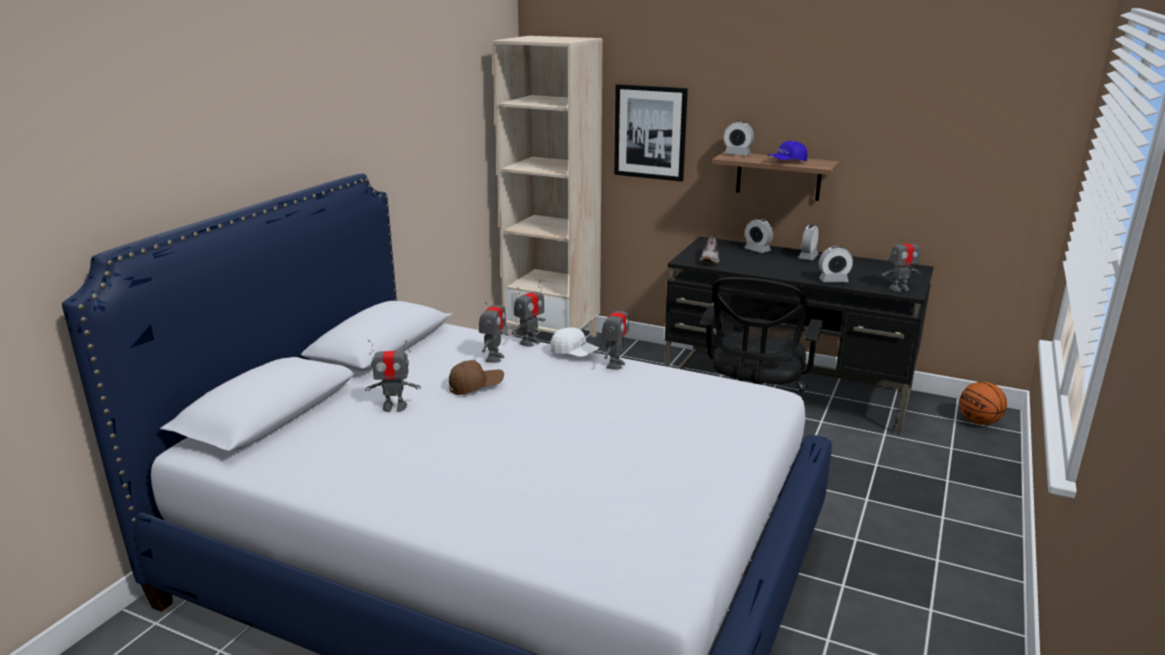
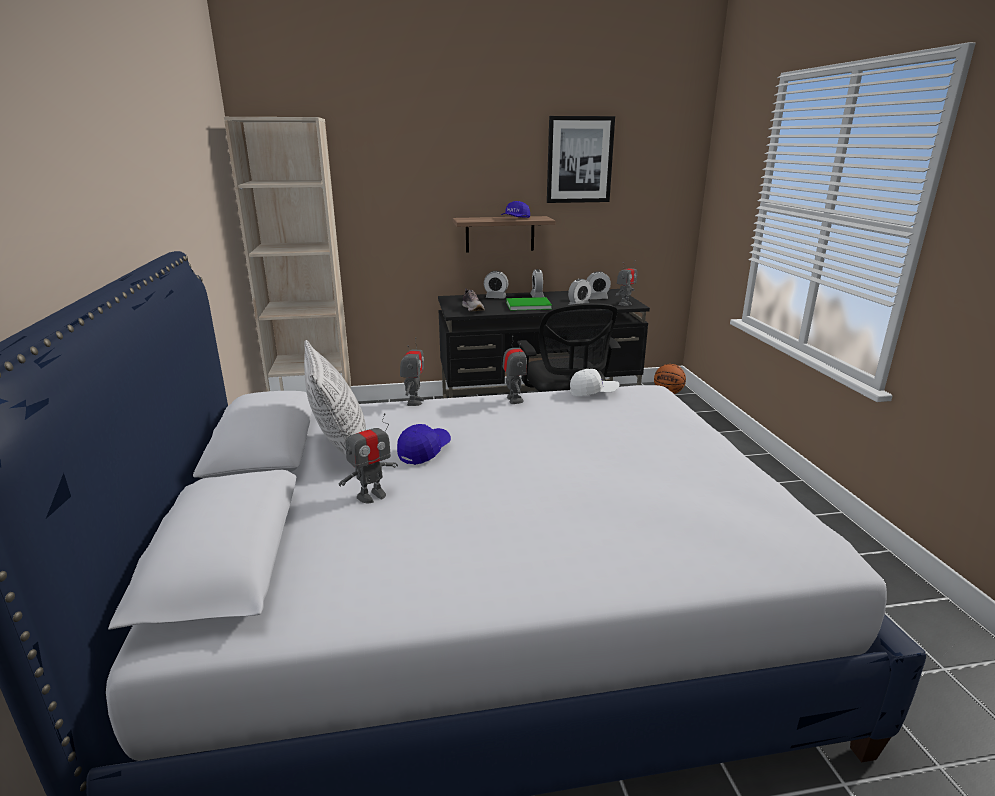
camera: 35 degrees left, 0 degrees up
brown cap [449,360,504,395] -> blue cap [397,424,451,465]
toy robot [479,293,506,363] -> none
white cap [550,328,599,357] -> white cap moved to [570,369,620,396]
picture [614,84,688,182] -> picture moved to [547,116,615,203]
alarm clock [723,121,754,156] -> alarm clock moved to [587,271,611,299]
none -> pillow [304,340,366,455]
none -> green book [506,297,552,311]

